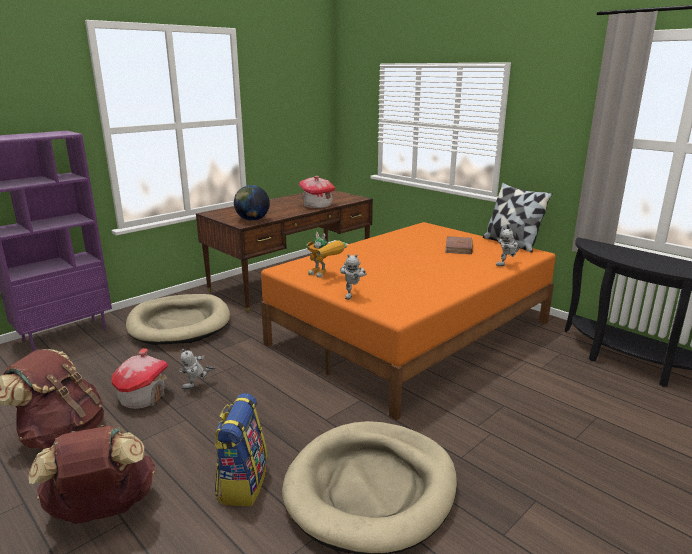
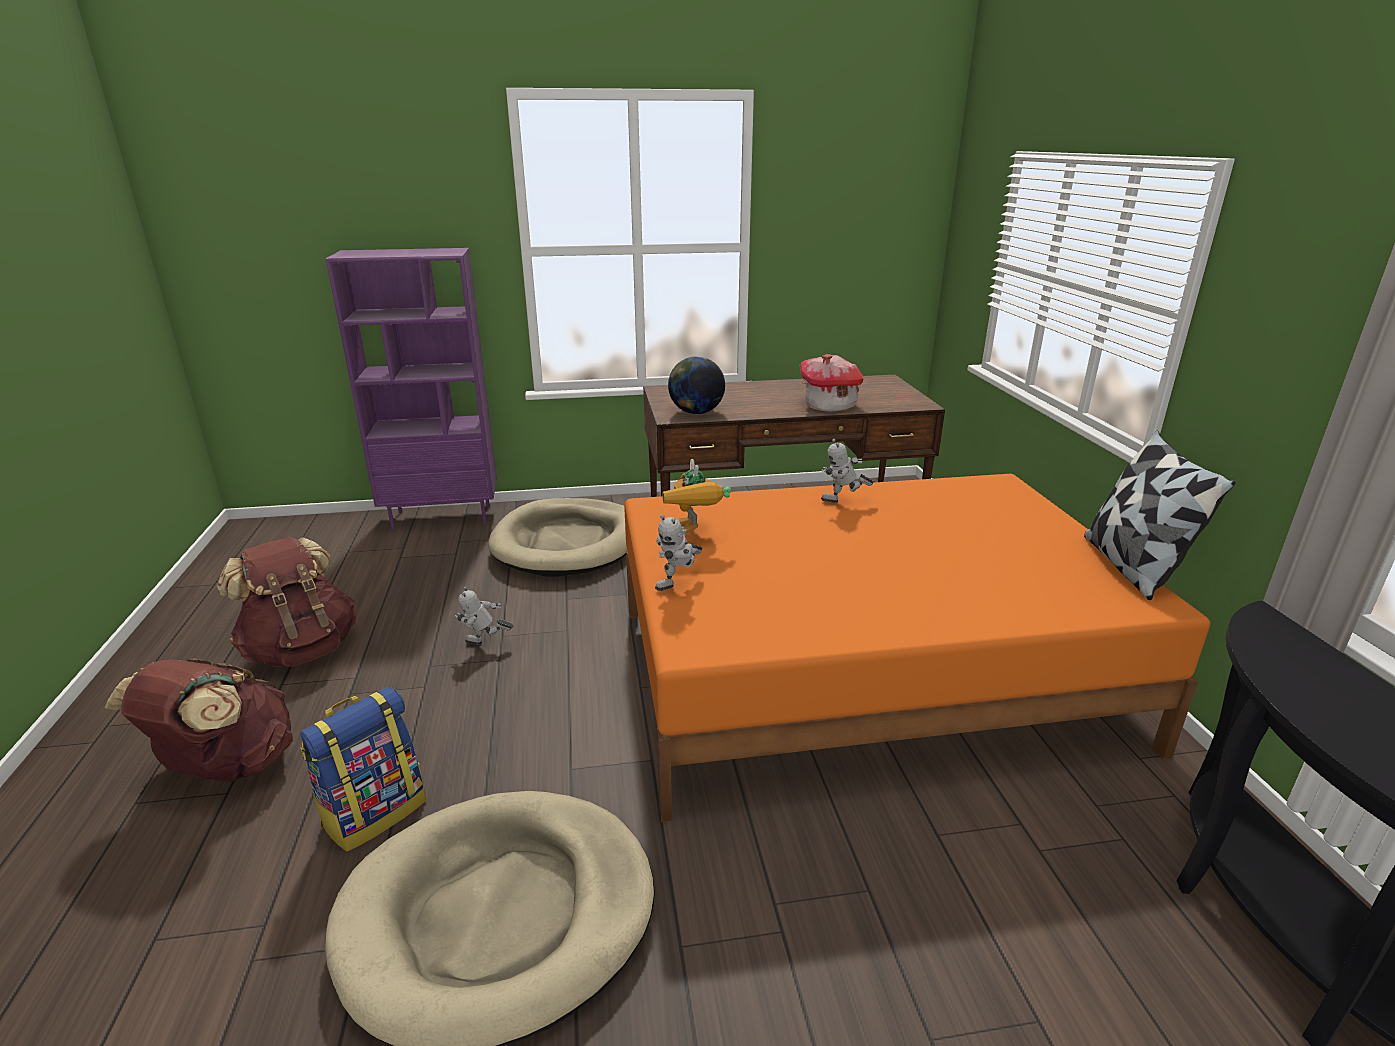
camera: 35 degrees right, 5 degrees up
toy house [111,348,168,409] -> none
brown book [445,236,473,254] -> none
toy robot [496,227,519,266] -> toy robot moved to [821,439,874,503]

